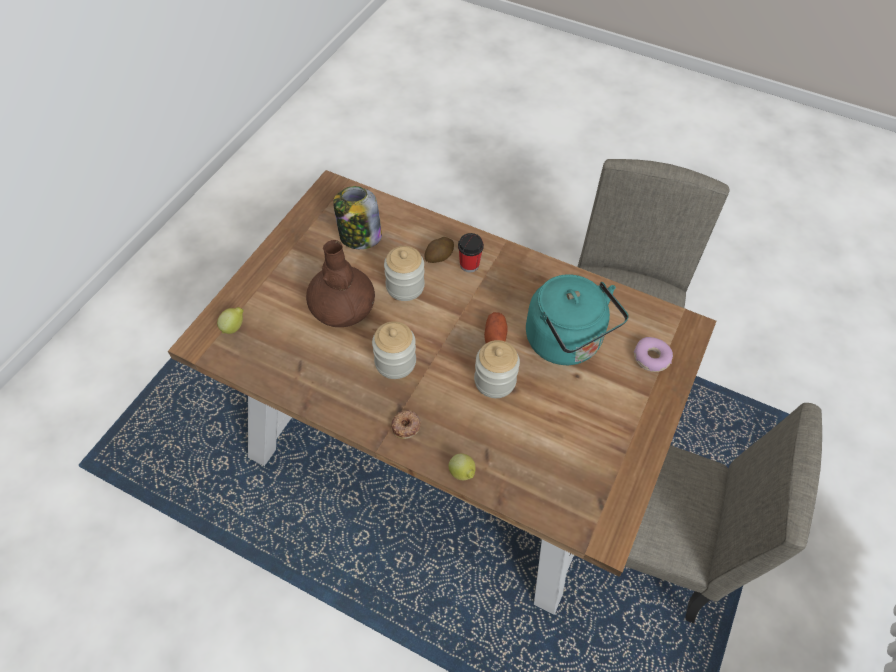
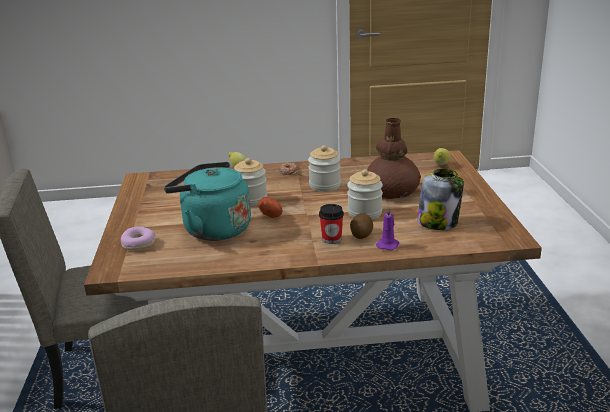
camera: 150 degrees right, 30 degrees down
none -> purple candle [376,207,399,251]

